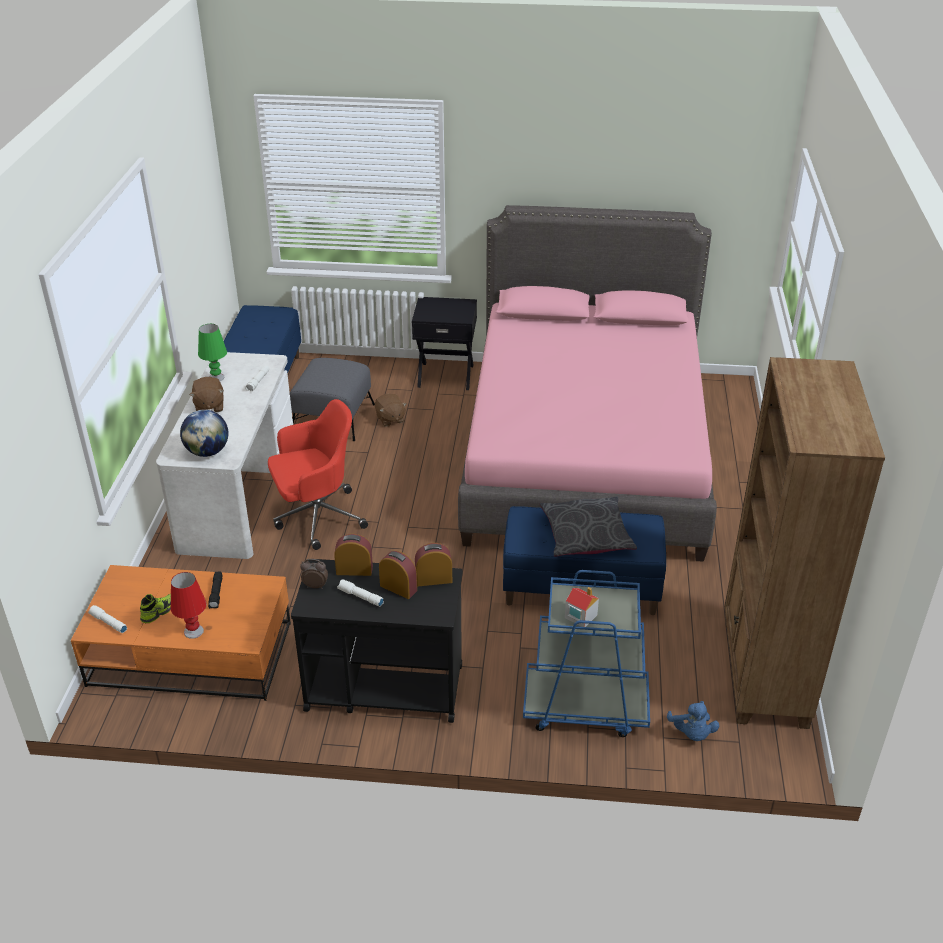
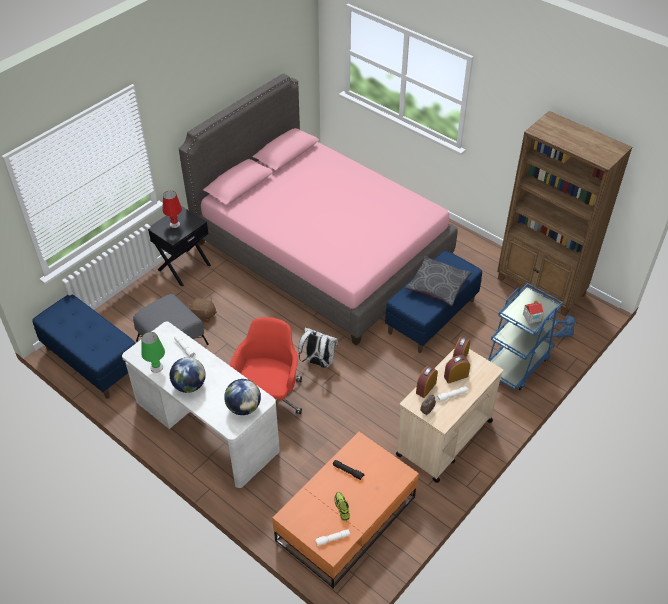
camera: 55 degrees left, 10 degrees up
red table lamp [171,572,207,639] -> red table lamp moved to [163,191,182,228]
brown plush toy [190,377,224,412] -> globe [170,357,206,393]
black cart [291,559,462,723] -> beige cart [396,348,503,483]
none -> white backpack [298,328,338,368]

